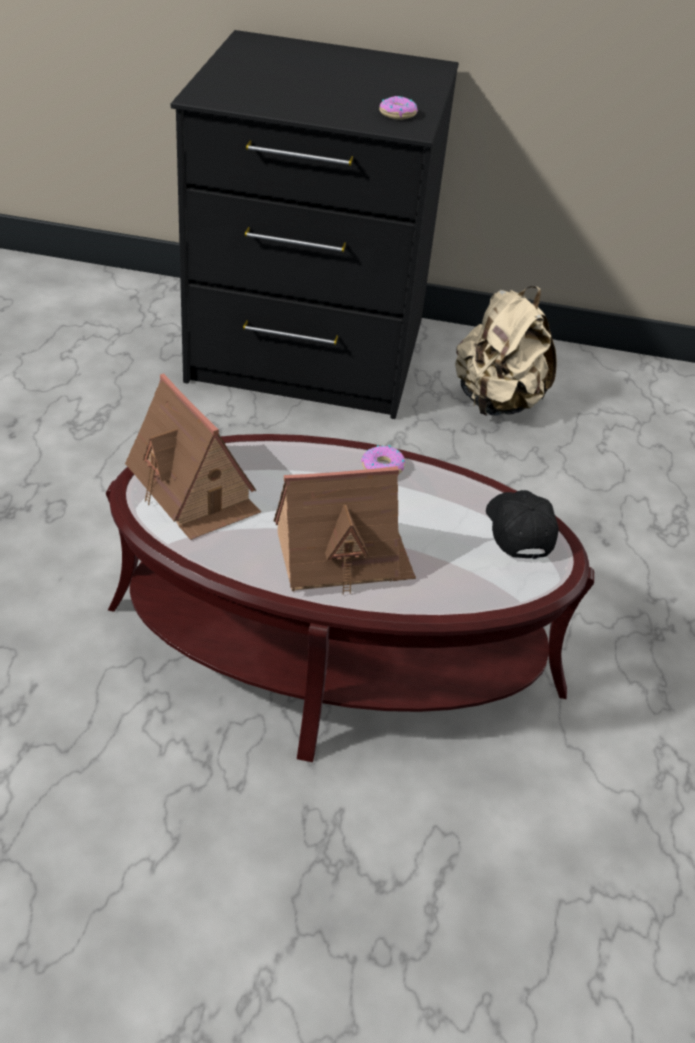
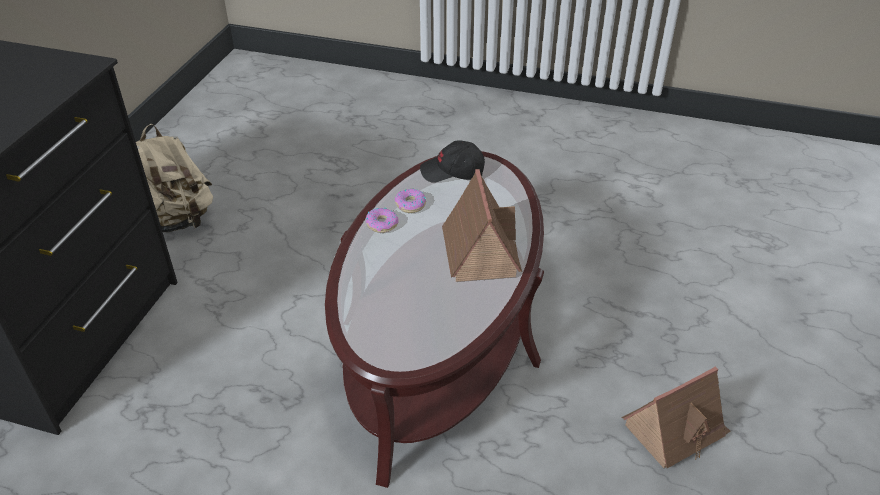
camera: 80 degrees left, 0 degrees up
toy house [125,373,261,540] -> toy house moved to [622,366,731,469]
donut [379,96,418,120] -> donut moved to [395,189,426,213]

